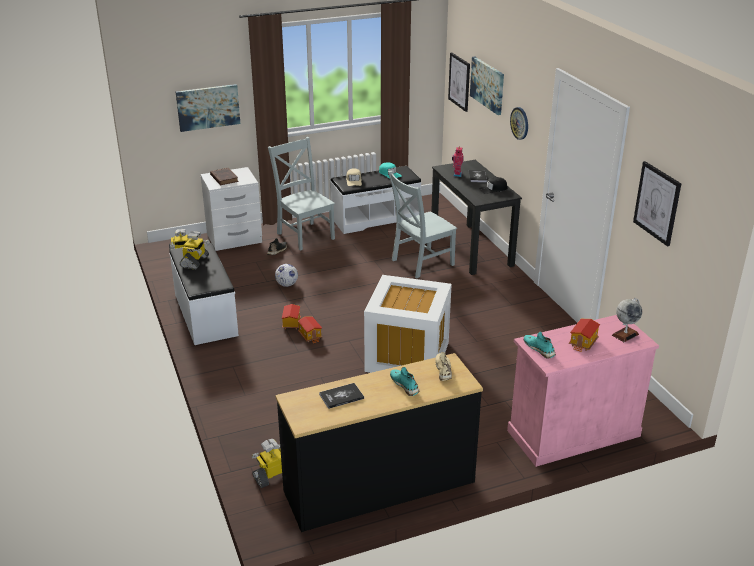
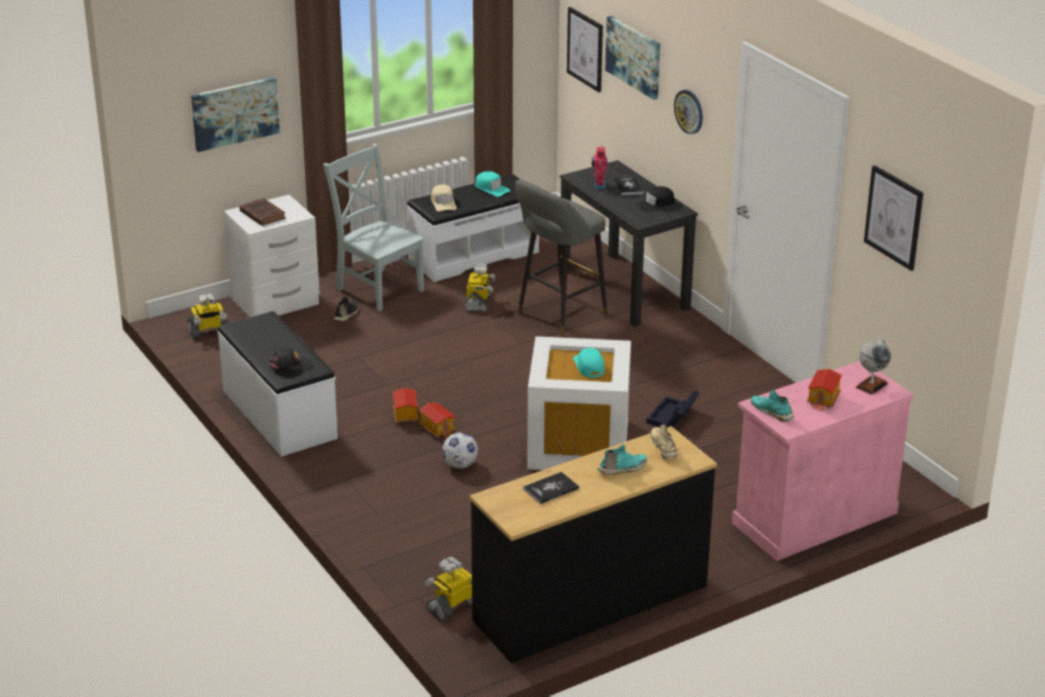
camera: 10 degrees left, 0 degrees up
toy robot [180,231,210,270] -> toy robot moved to [464,264,495,312]
football [275,264,298,287] -> football moved to [442,433,478,468]
grey chair [388,171,457,278] -> grey stool [515,179,608,337]
turquoise shoe [390,367,419,396] -> turquoise shoe turned 105 degrees clockwise [597,444,647,475]
none -> black cap [270,347,312,373]
none -> turquoise cap [573,348,604,378]
none -> black storage box [646,390,700,428]

